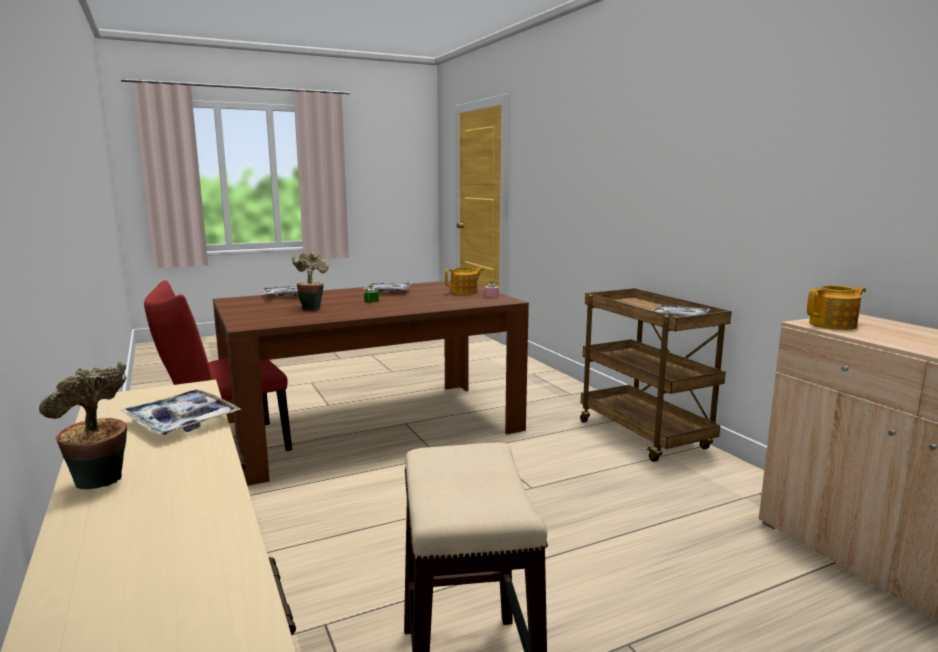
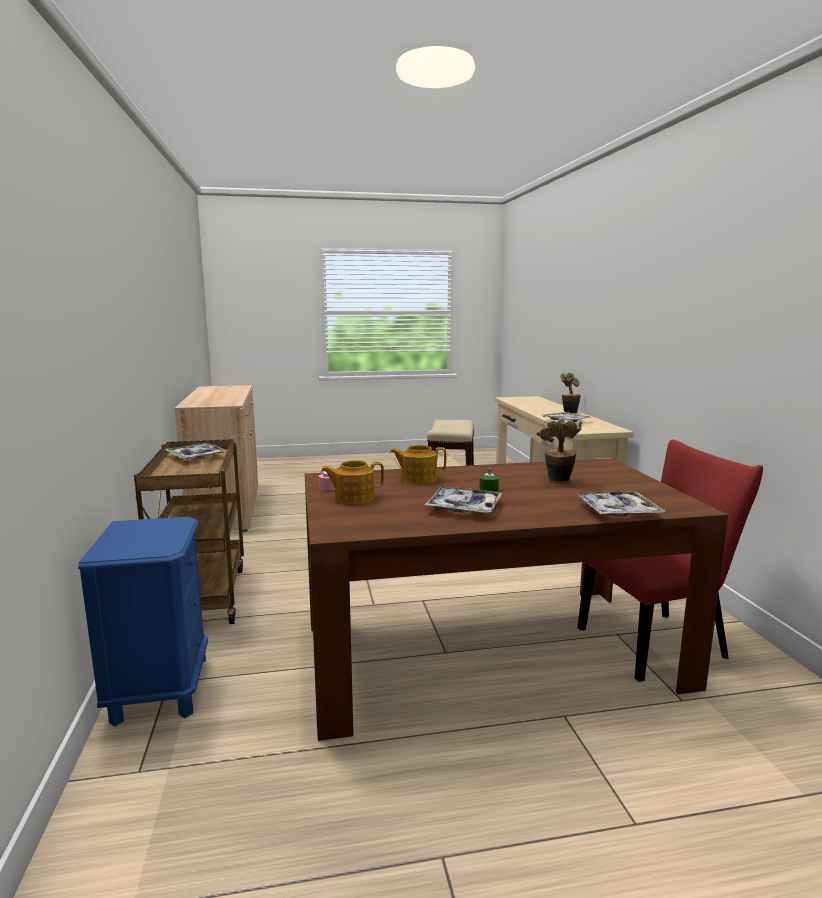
camera: 165 degrees left, 0 degrees up
teapot [807,285,866,330] -> teapot moved to [390,445,446,484]
none -> blue nightstand [78,517,208,726]

